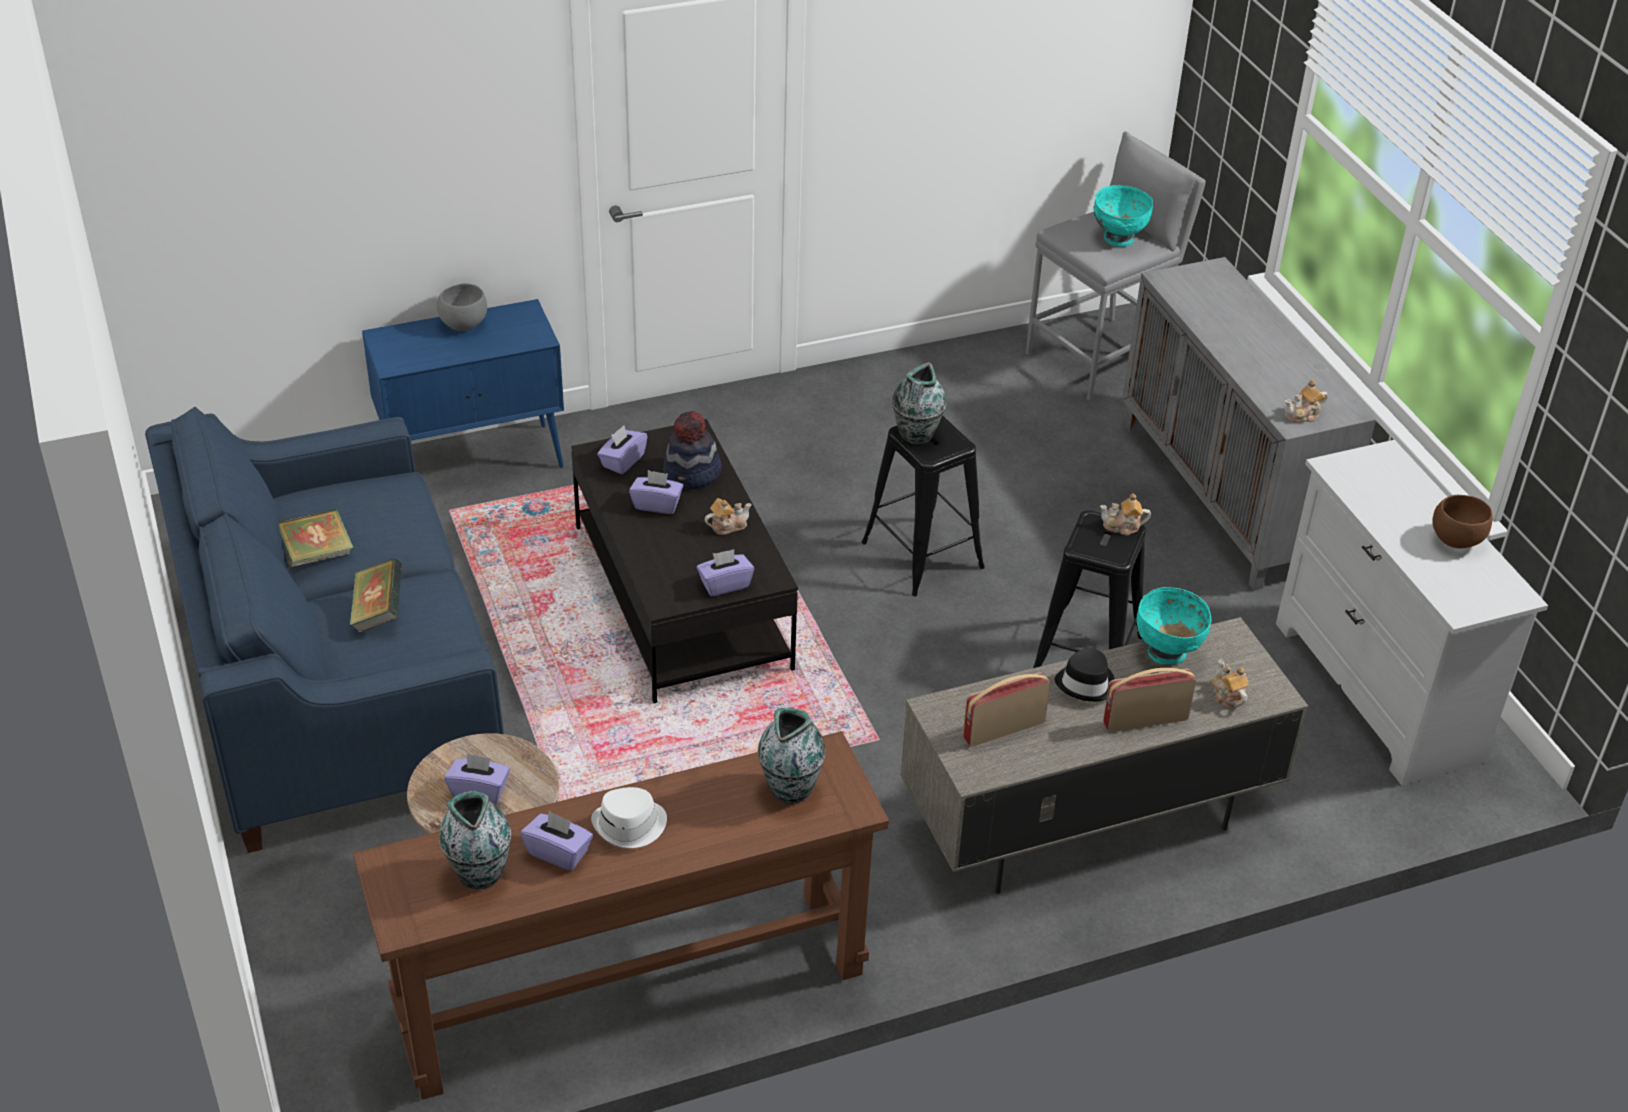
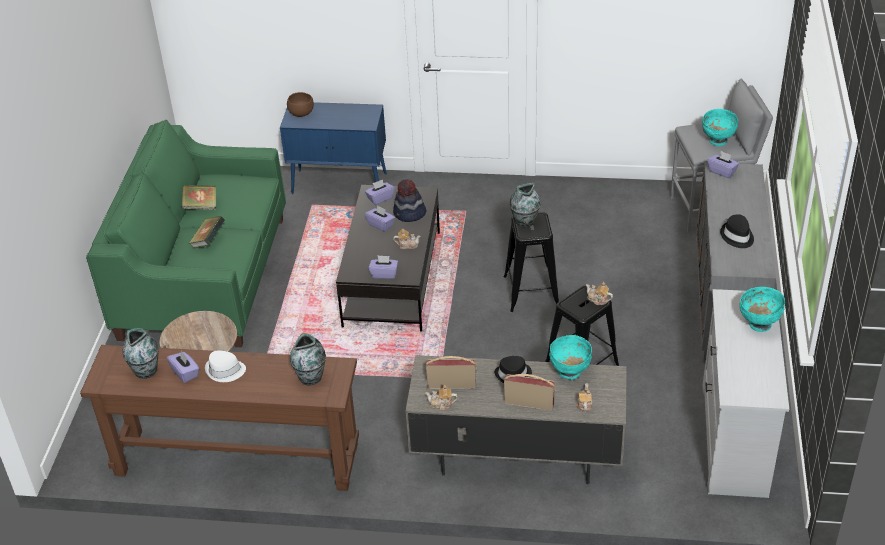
camera: 30 degrees right, 0 degrees up
blue sofa [145,407,504,853] -> green sofa [86,120,286,347]
grey bowl [437,283,487,331] -> none
purple tissue box [444,753,510,804] -> purple tissue box moved to [708,151,739,178]
teapot [1285,380,1328,423] -> teapot moved to [425,385,458,410]
brown bowl [1432,495,1493,548] -> brown bowl moved to [287,92,314,117]
none -> black hat [720,214,754,248]
none -> turquoise bowl [740,287,785,332]

